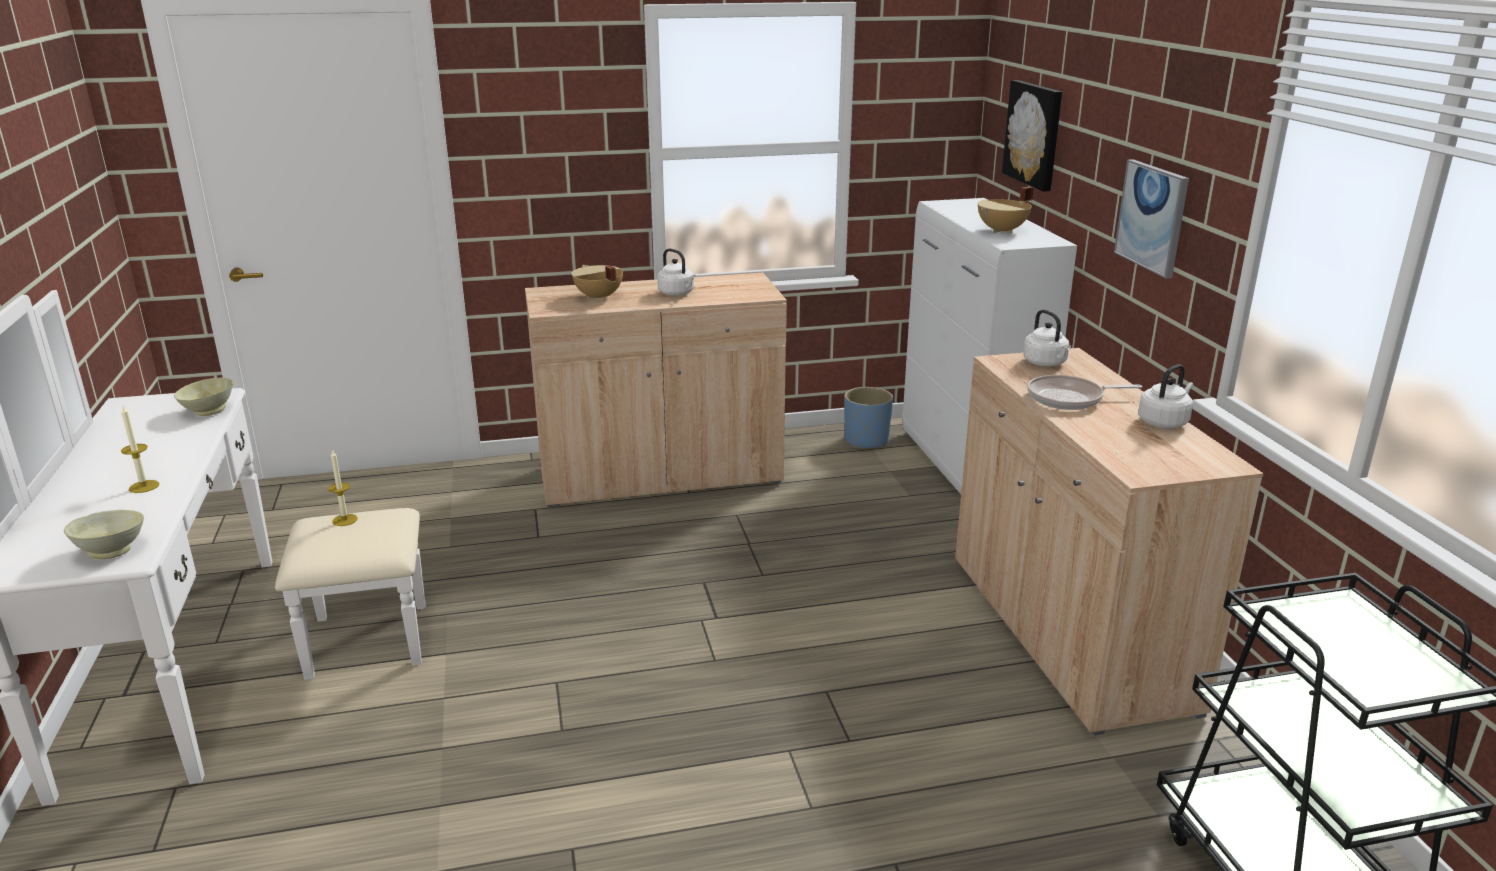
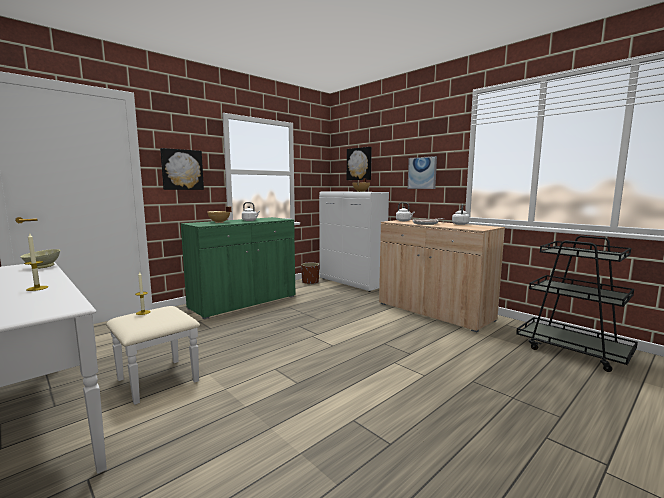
camera: 30 degrees left, 15 degrees down
beige bowl [64,510,144,559] -> none
beige cabinet [525,273,787,507] -> green cabinet [181,217,295,319]
blue planter [844,387,893,448] -> brown planter [301,263,319,285]
none -> picture [160,148,204,190]

